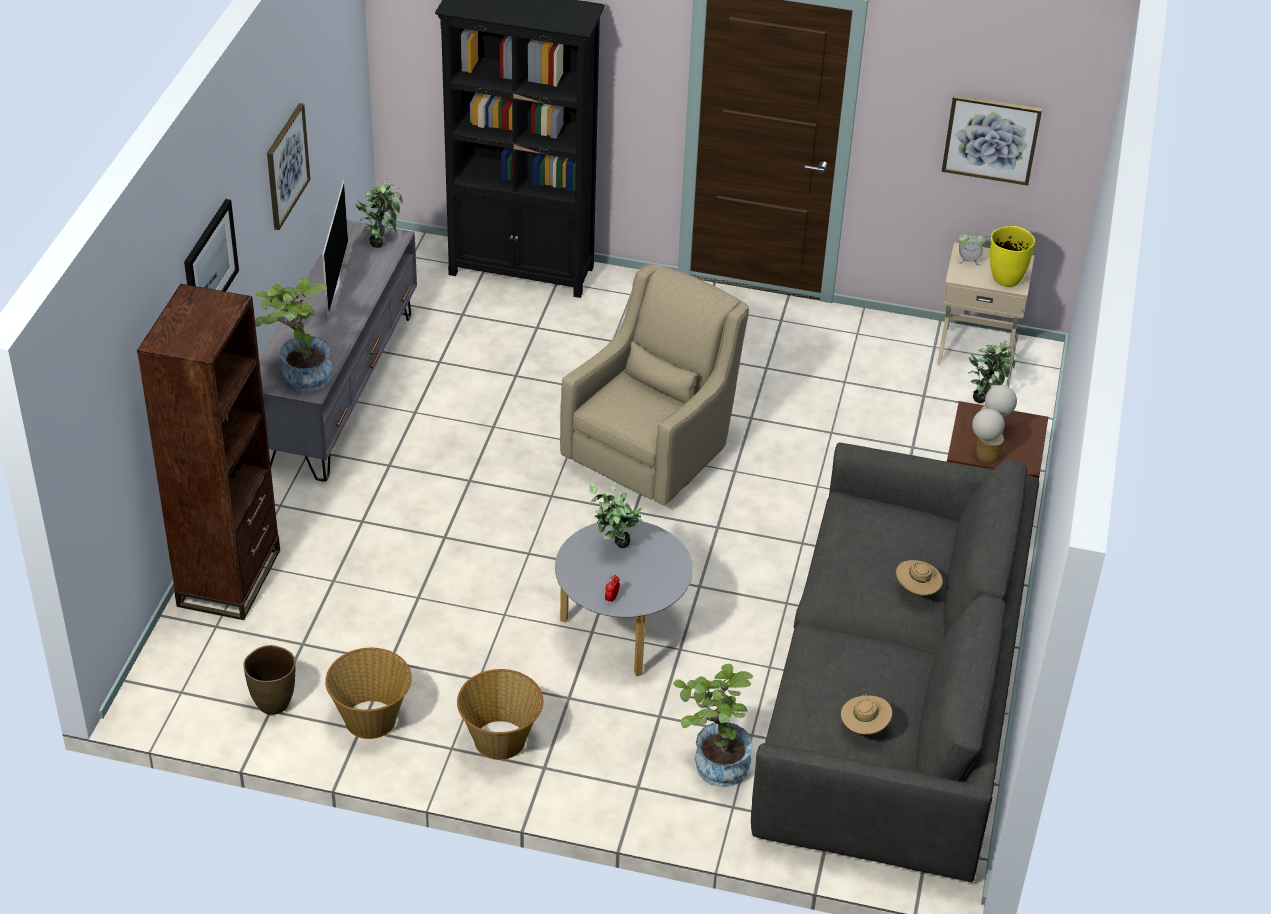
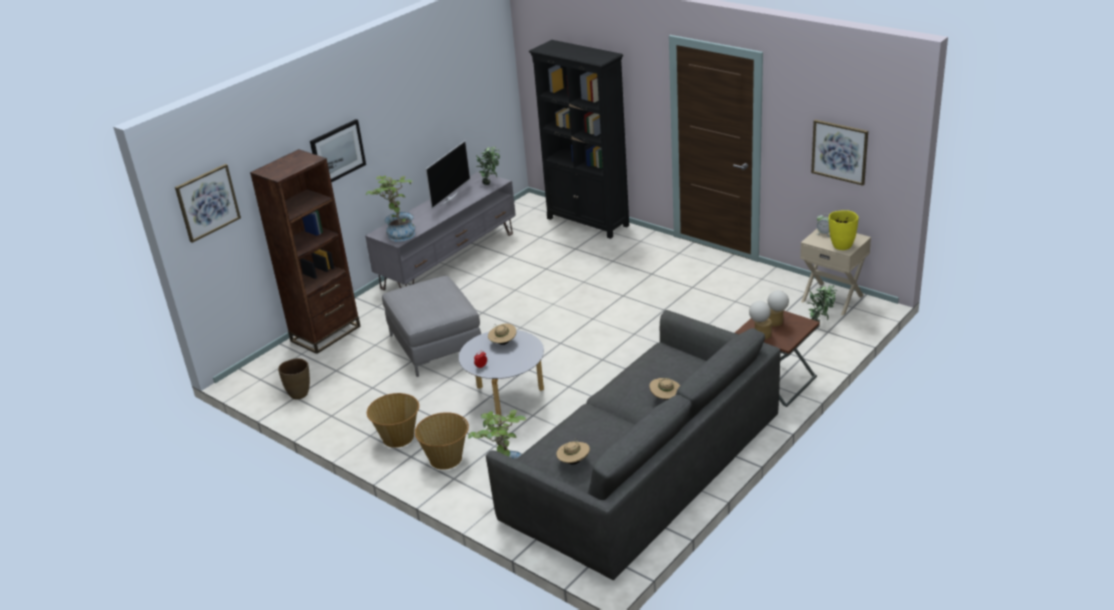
camera: 30 degrees right, 10 degrees down
picture [267,103,310,230] -> picture moved to [175,164,241,243]
basket [325,648,412,739] -> basket moved to [415,412,469,470]
beige armchair [560,264,749,505] -> none
potted plant [589,482,643,548] -> beige hat [488,324,516,345]
none -> grey ottoman [382,276,481,377]

